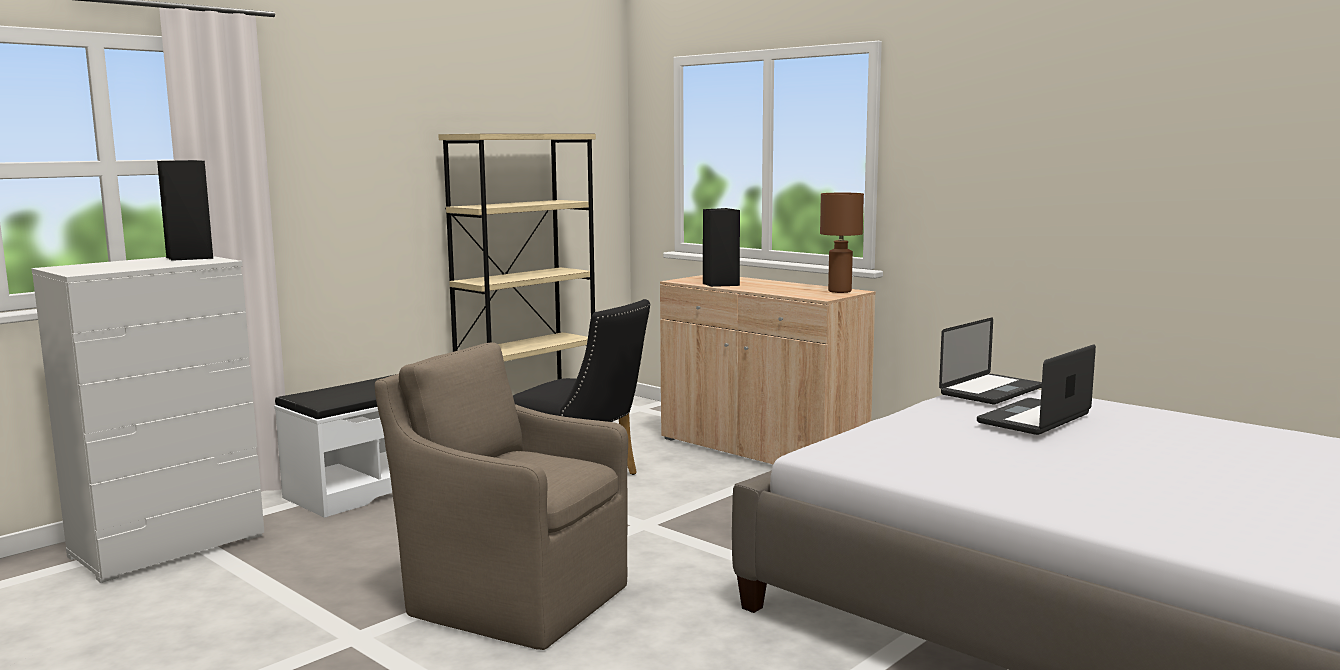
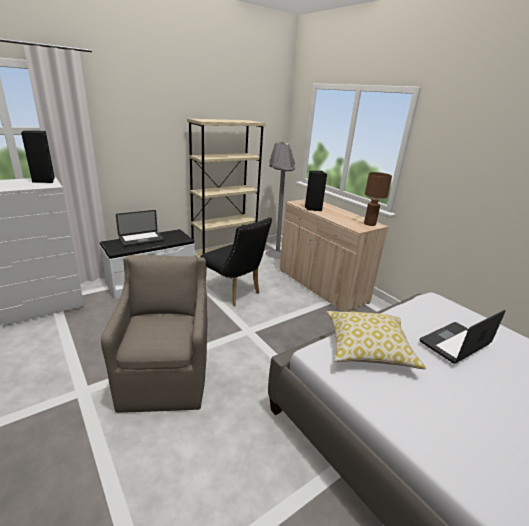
camera: 10 degrees right, 15 degrees up
brown armchair [375,342,628,650] -> brown armchair turned 45 degrees clockwise [101,255,207,413]
laptop [939,317,1042,404] -> laptop moved to [116,210,164,247]
none -> grey floor lamp [265,141,296,259]
none -> pillow [326,311,426,369]

